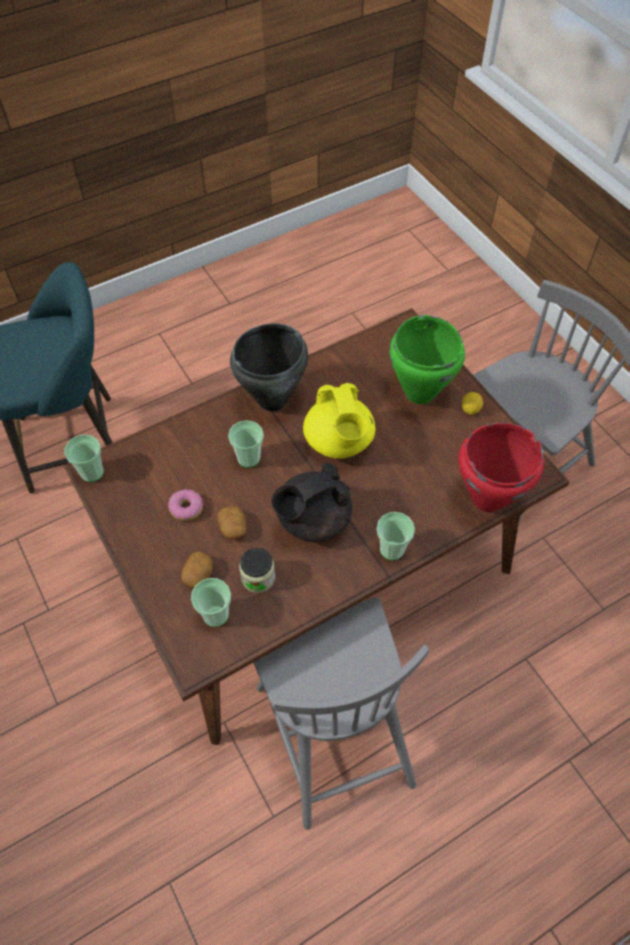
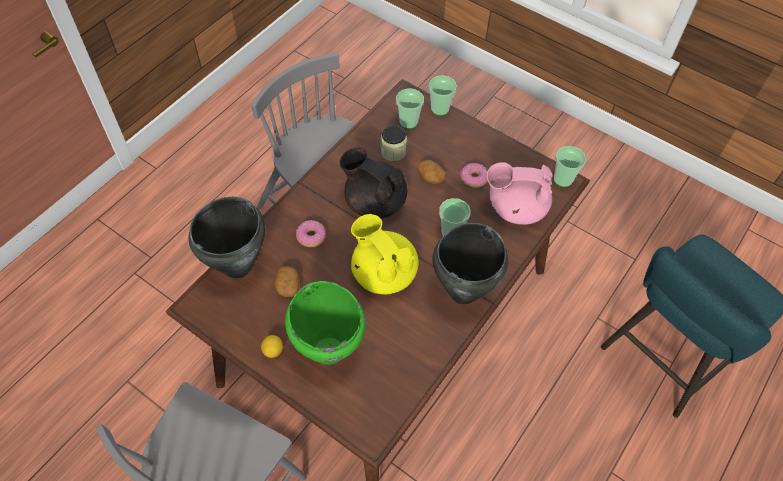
camera: 155 degrees right, 0 degrees up
potato [181,551,213,588] -> potato moved to [274,266,299,297]
black teapot [271,463,352,543] -> black teapot turned 90 degrees counterclockwise [340,148,407,219]
cup [377,512,415,561] -> cup moved to [429,75,457,116]
red cooking pot [458,423,544,512] -> black cooking pot [188,197,265,278]
none -> donut [296,220,326,247]
none -> pink teapot [487,162,553,225]

